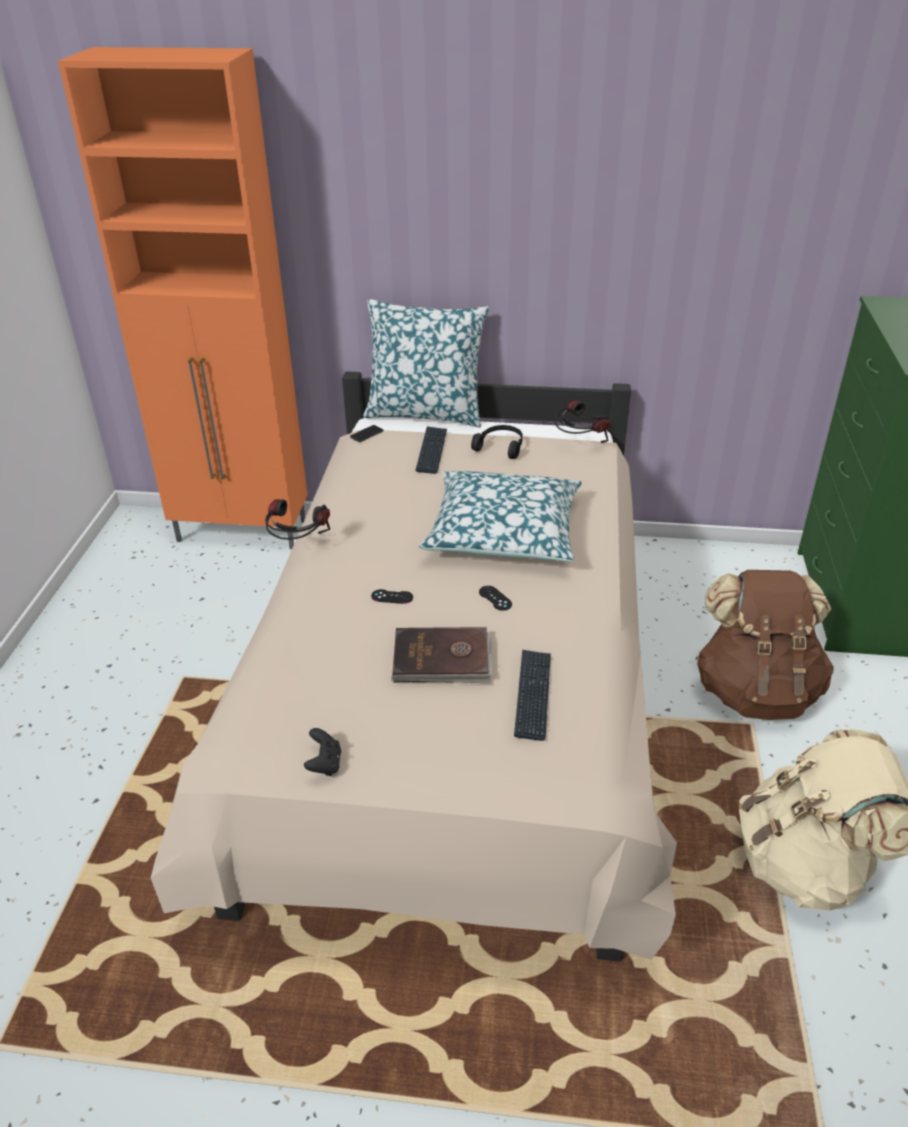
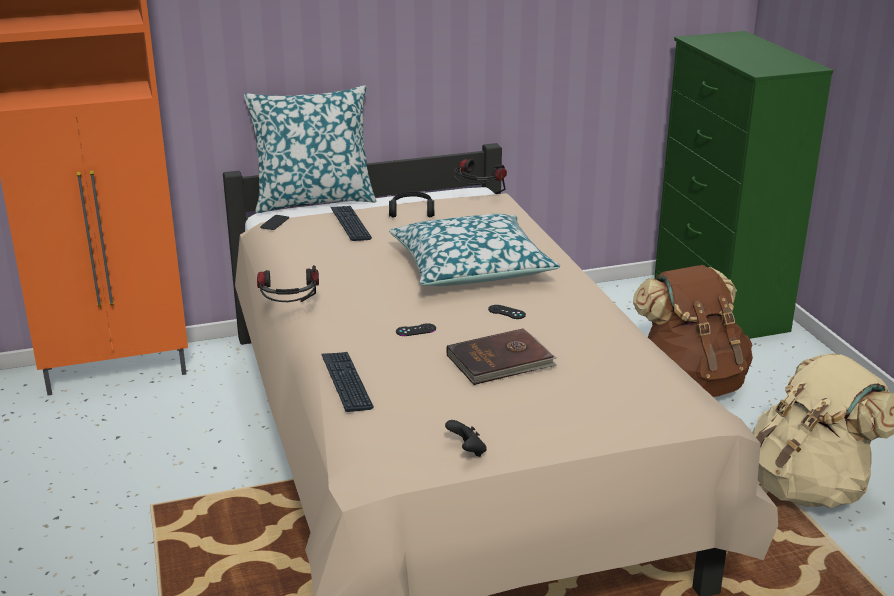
camera: 25 degrees left, 10 degrees down
keyboard [514,650,551,741] -> keyboard moved to [321,352,374,412]

